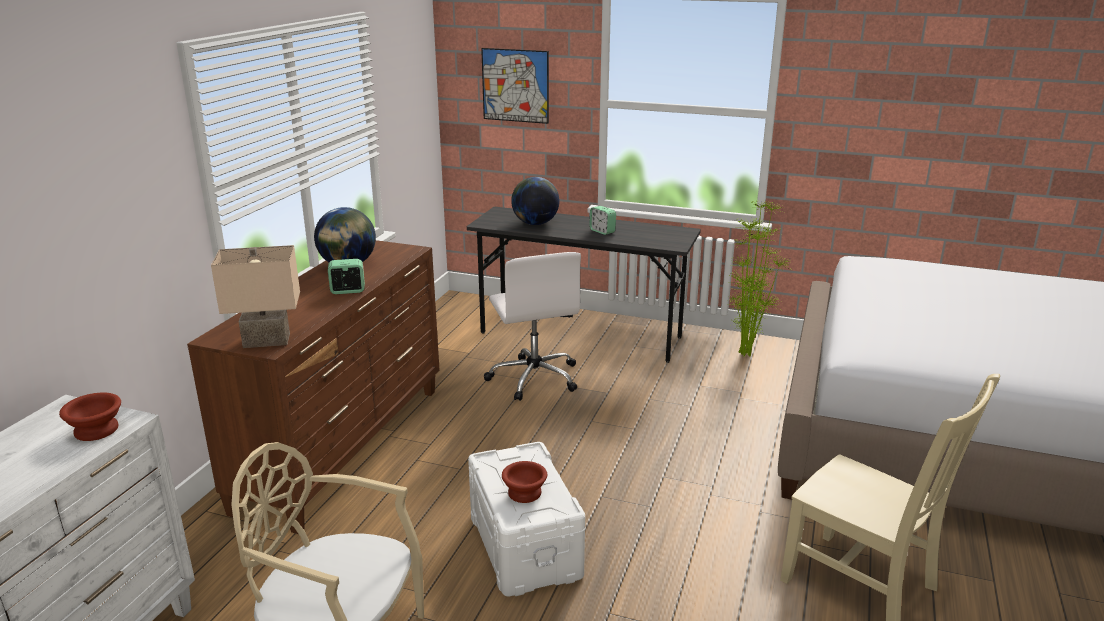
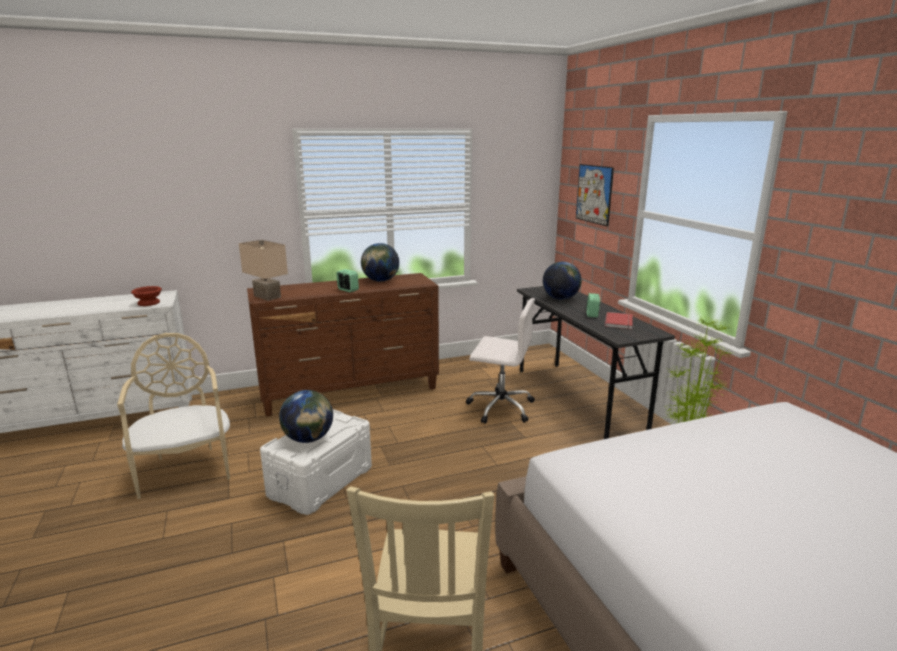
camera: 50 degrees right, 5 degrees down
white office chair [484,252,581,401] -> white office chair turned 105 degrees counterclockwise [466,298,535,424]
brown bowl [502,461,547,503] -> globe [279,390,333,443]
none -> red book [605,312,633,329]

